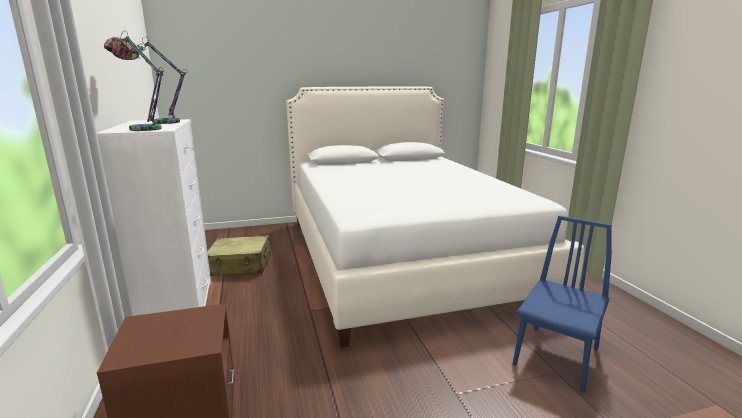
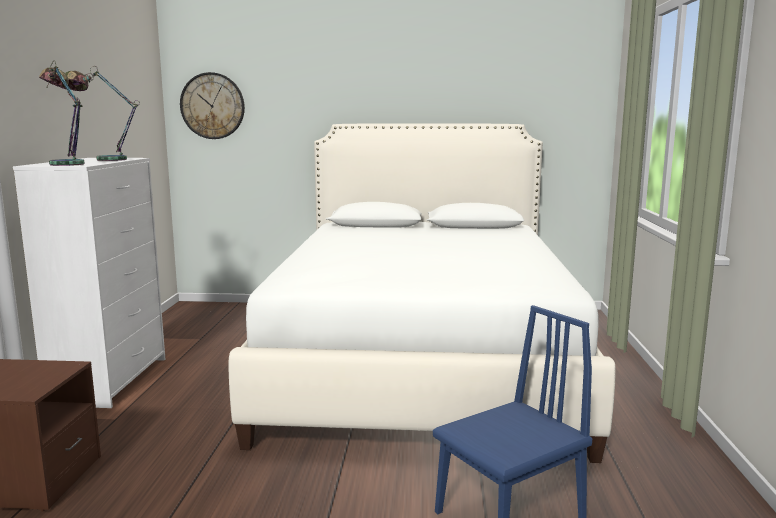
camera: 20 degrees right, 5 degrees down
beige suitcase [207,236,271,276] -> none
none -> wall clock [180,72,245,139]

